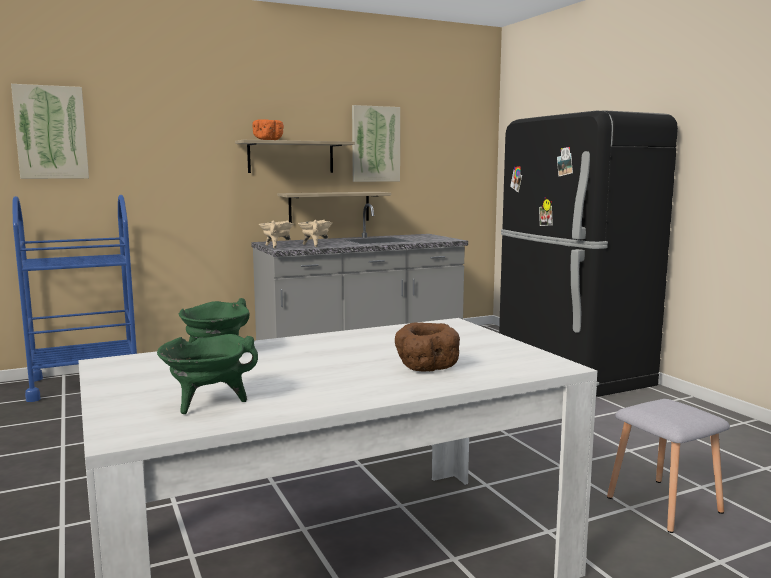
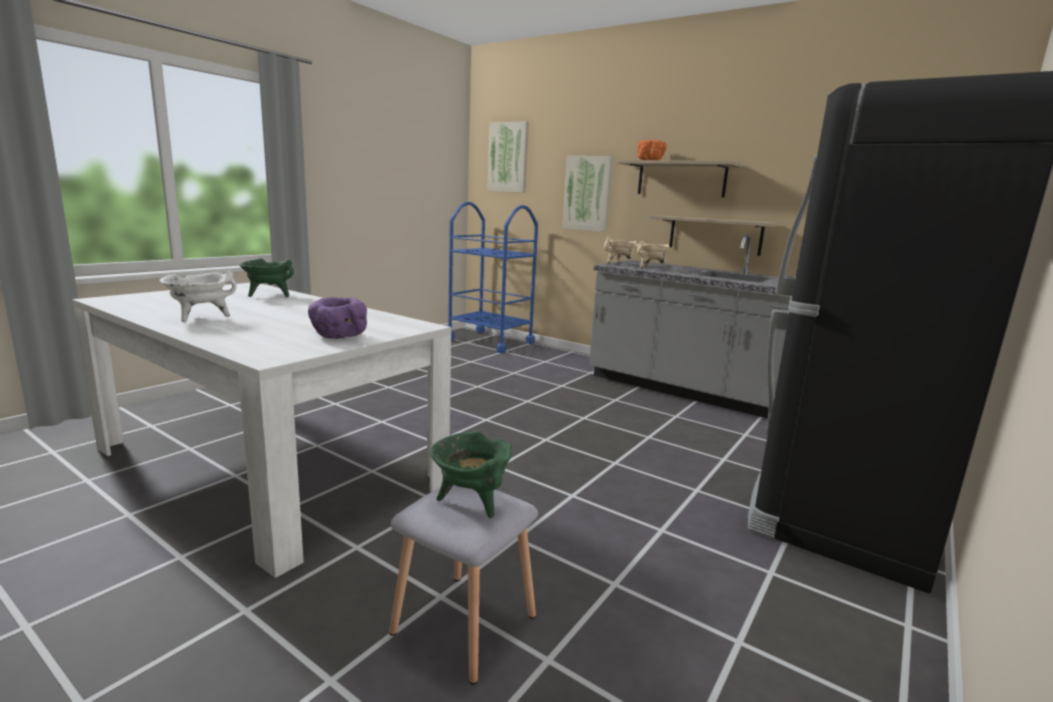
camera: 60 degrees right, 5 degrees up
green cooking pot [157,334,258,414] -> green cooking pot moved to [429,432,512,518]
picture [352,105,400,182] -> picture moved to [562,156,613,232]
brown bowl [395,322,460,372] -> none
none -> white cooking pot [160,271,237,322]
none -> purple bowl [308,297,367,339]

